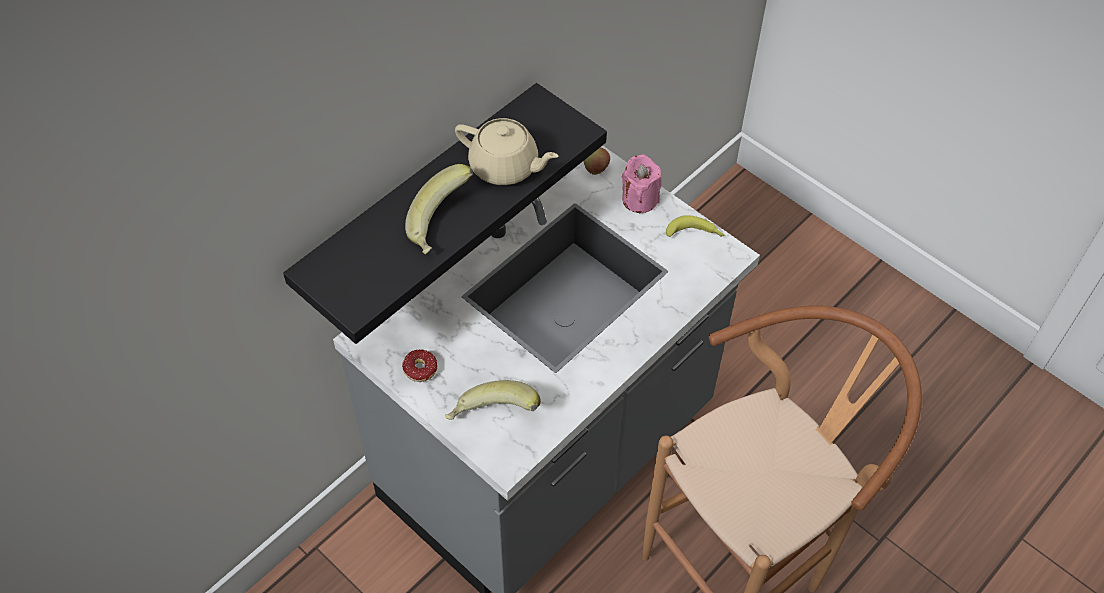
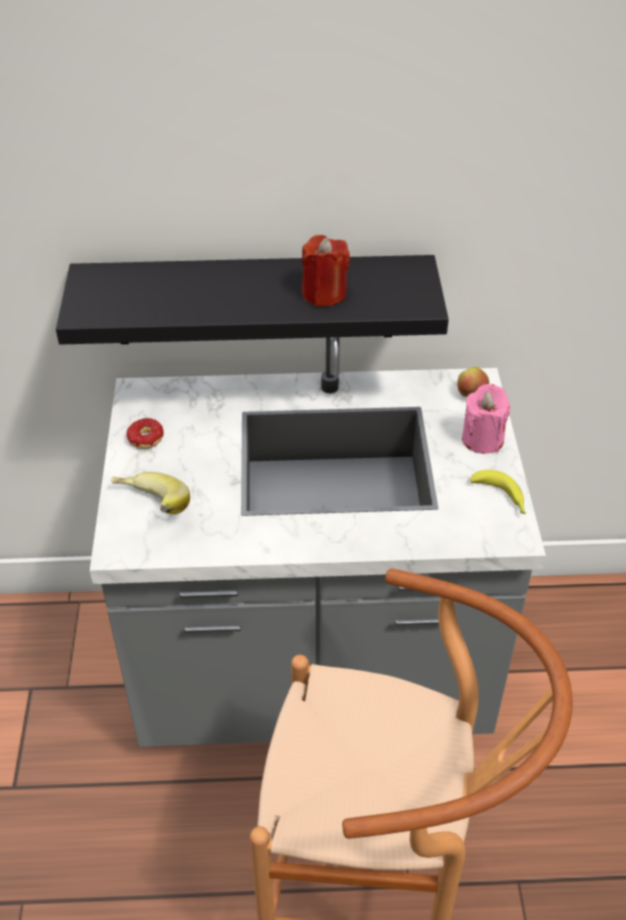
camera: 45 degrees right, 10 degrees down
banana [405,164,473,254] -> none
beige teapot [455,118,559,185] -> red candle [302,235,350,307]

